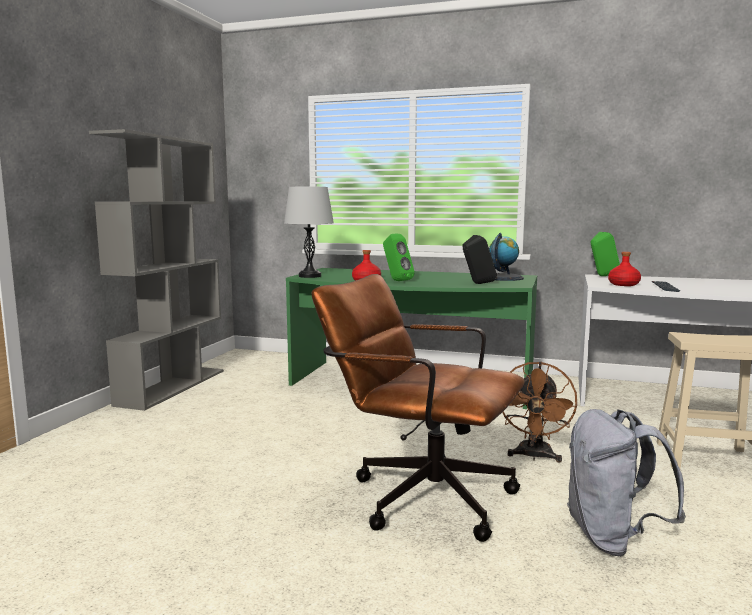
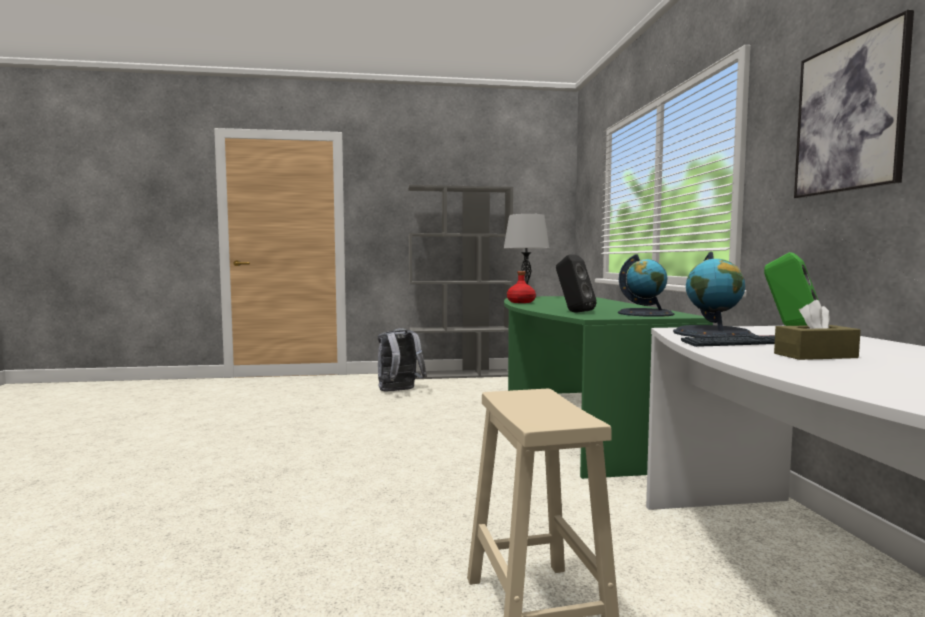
camera: 65 degrees right, 5 degrees down
brown office chair [312,274,525,542] -> none
green speaker [383,234,415,281] -> none
brown fan [502,361,577,463] -> none
grey backpack [567,409,686,557] -> grey backpack moved to [378,328,427,392]
red bottle [608,252,641,286] -> globe [673,252,755,337]
none -> brown tissue box [774,300,861,360]
none -> picture [794,10,914,198]

